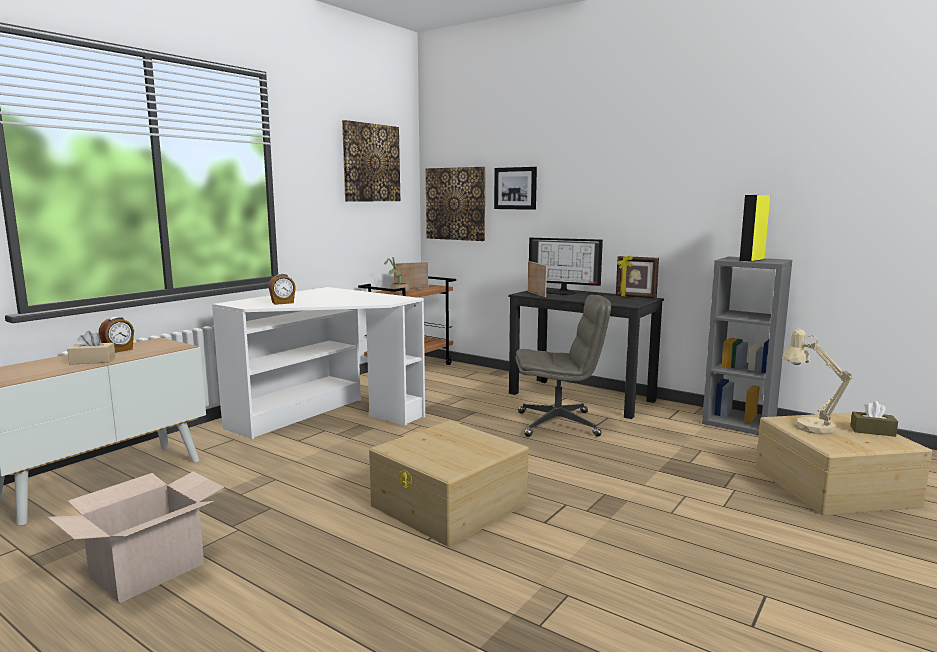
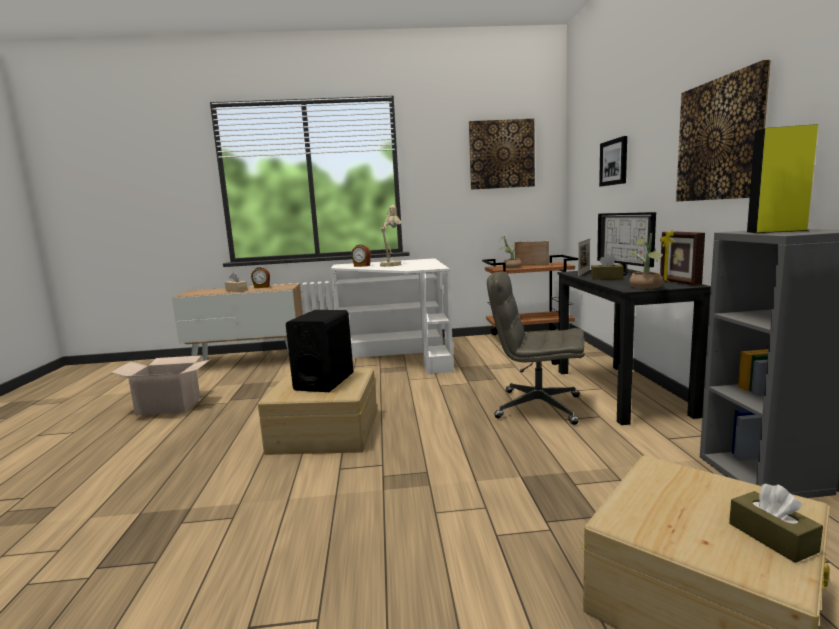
camera: 50 degrees right, 0 degrees up
picture [426,167,485,241] -> picture moved to [676,60,771,201]
grey office chair [515,295,611,437] -> grey office chair turned 150 degrees clockwise [487,271,585,425]
beige table lamp [782,329,853,435] -> beige table lamp moved to [380,205,402,267]
none -> black speaker [286,310,354,392]
none -> brown tissue box [591,254,624,280]
none -> potted plant [628,233,663,289]

